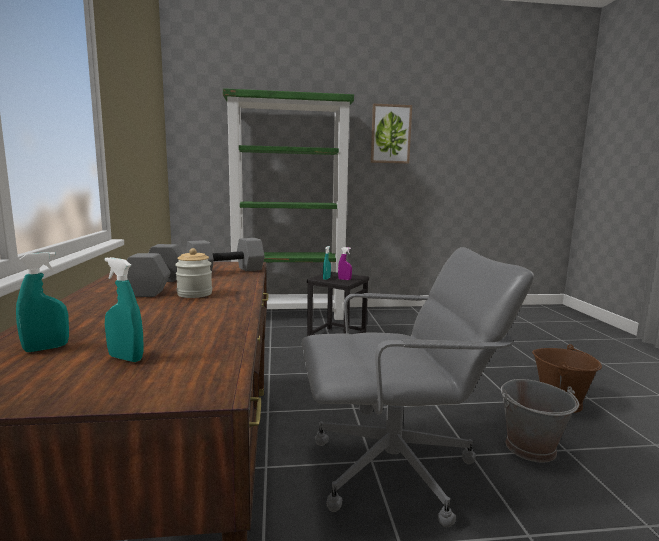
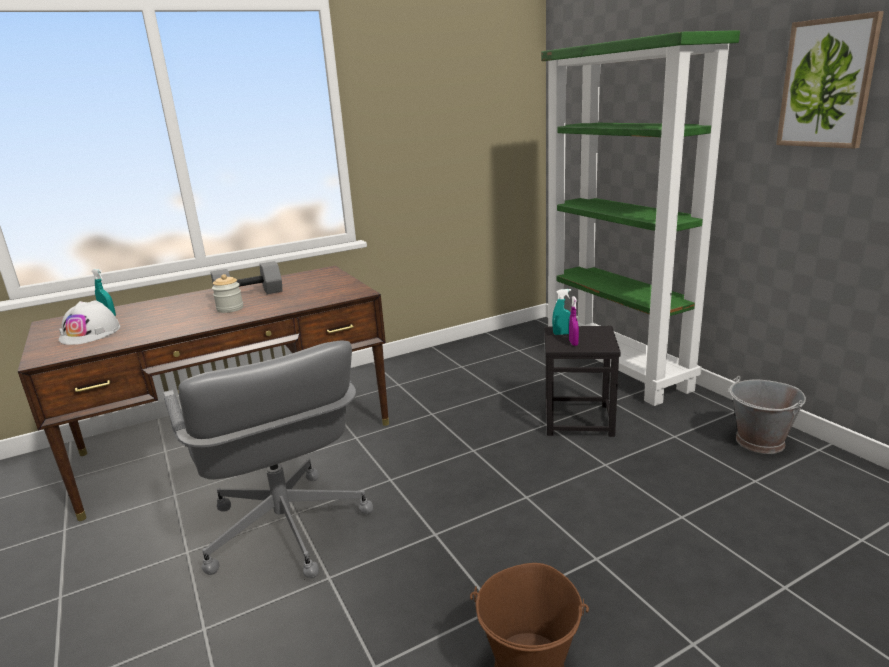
camera: 70 degrees right, 10 degrees up
turquoise spray bottle [104,257,144,362] -> white hard hat [59,300,120,345]
grey dumbbell [186,238,265,274] -> none
grey bucket [501,379,579,463] -> grey bucket moved to [729,376,806,454]

